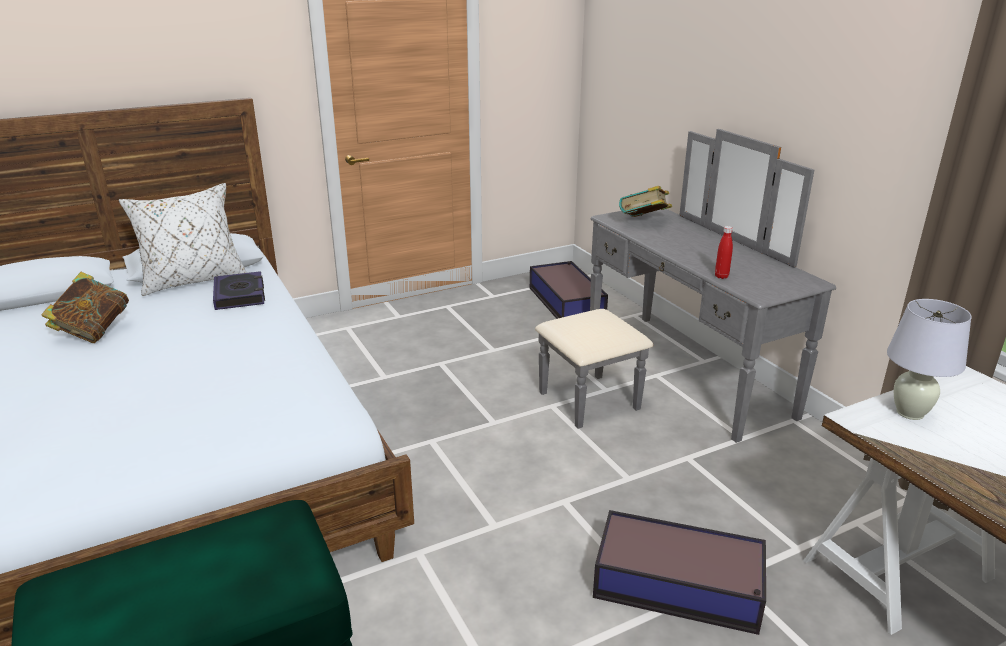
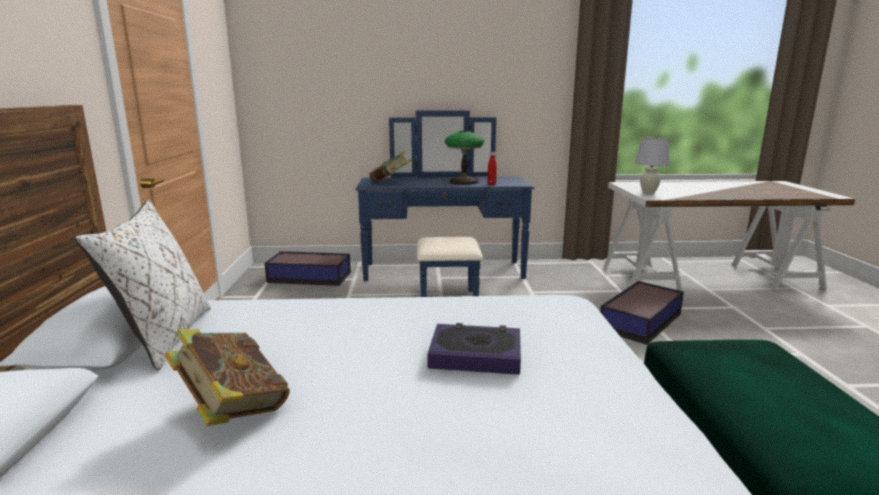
camera: 65 degrees left, 10 degrees down
book [213,271,265,310] -> book moved to [427,323,521,375]
grey dresser [535,129,836,443] -> blue dresser [356,110,534,297]
none -> table lamp [445,131,484,185]

